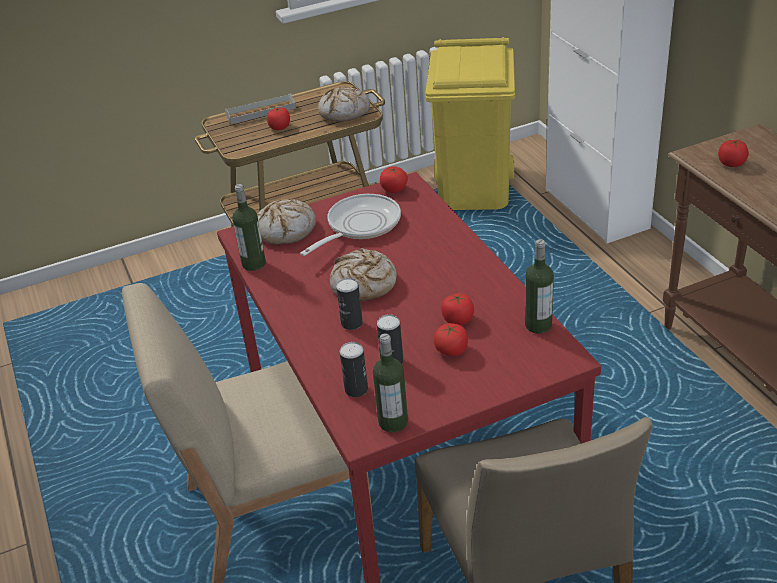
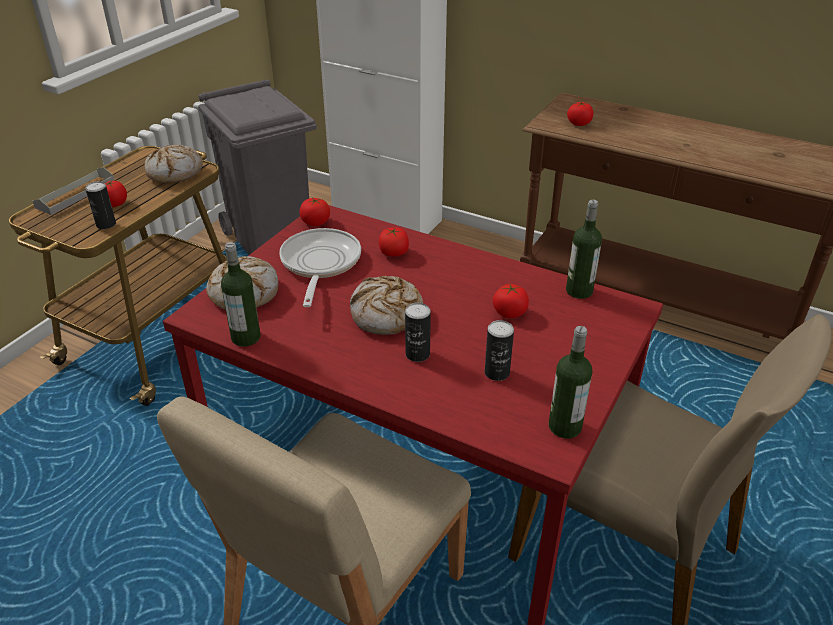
camera: 40 degrees left, 0 degrees up
can [340,342,368,397] -> can moved to [85,181,116,229]
yellow trash can [426,37,515,210] -> grey trash can [198,79,317,255]
tomato [434,323,468,356] -> tomato moved to [379,227,409,256]

